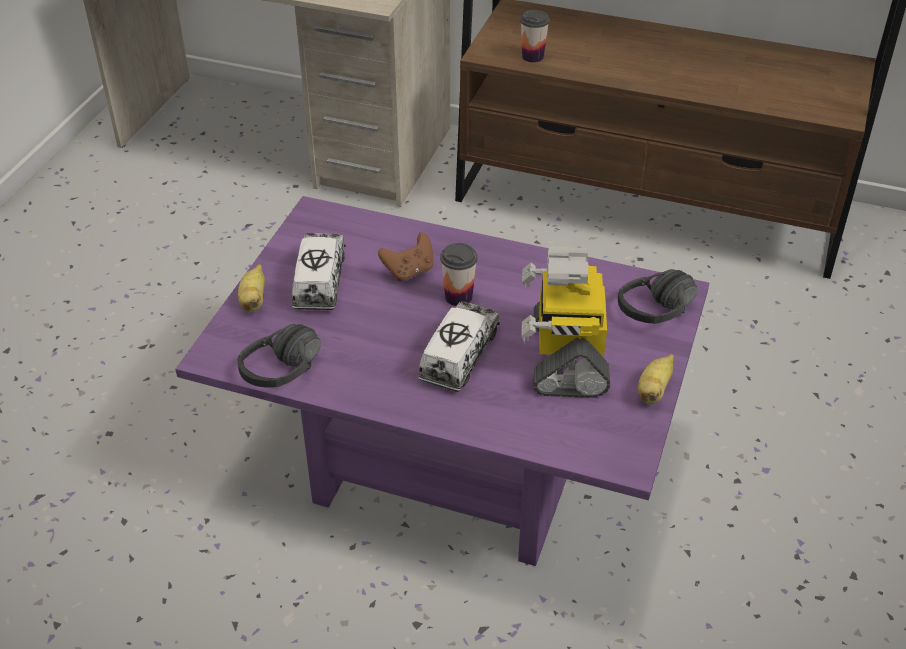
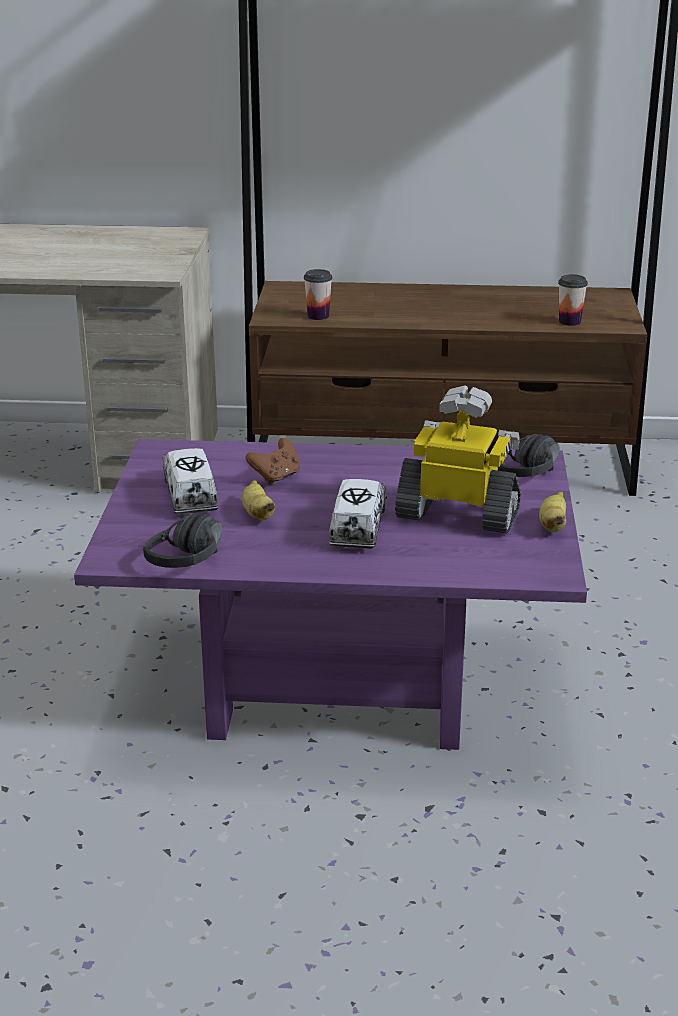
camera: 15 degrees left, 15 degrees down
banana [238,264,265,312] -> banana moved to [242,480,275,520]
cup [440,243,478,306] -> cup moved to [558,274,588,326]
toy robot [522,246,610,398] -> toy robot turned 120 degrees clockwise [395,385,521,534]

